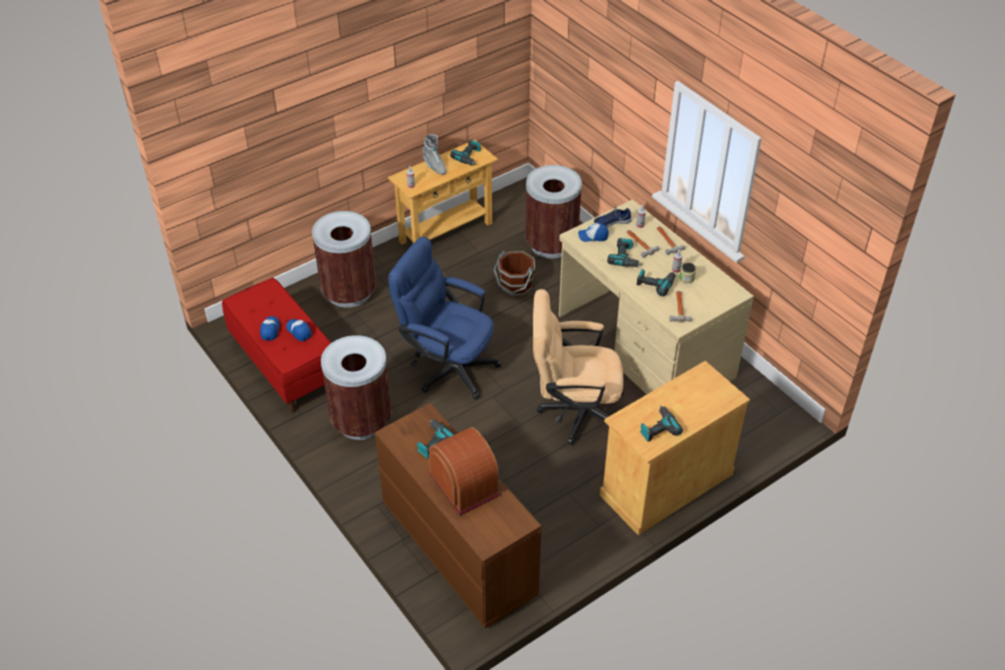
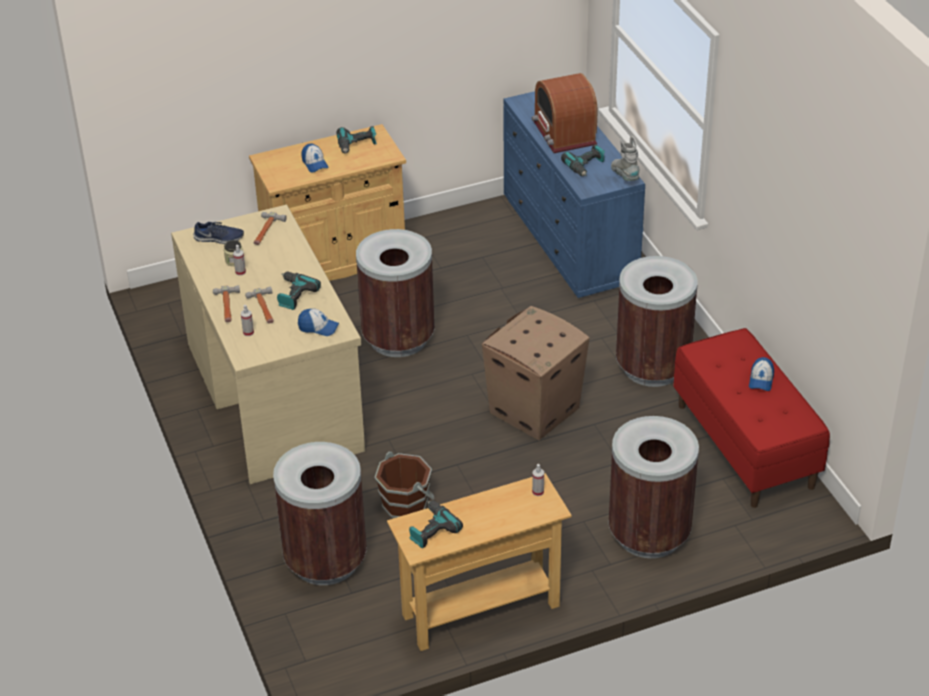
camera: 165 degrees left, 5 degrees down
cap [286,319,312,341] -> cap moved to [301,144,329,172]
brown dresser [375,403,541,628] -> blue dresser [503,91,645,298]
blue office chair [388,237,501,399] -> cardboard box [482,306,590,440]
grey boot [422,134,447,175] -> grey boot moved to [611,135,640,181]
beige office chair [533,289,624,445] -> brown trash can [356,229,435,357]
blue shoe [594,207,632,227] -> blue shoe moved to [193,222,244,244]
power drill [637,269,676,296] -> none

